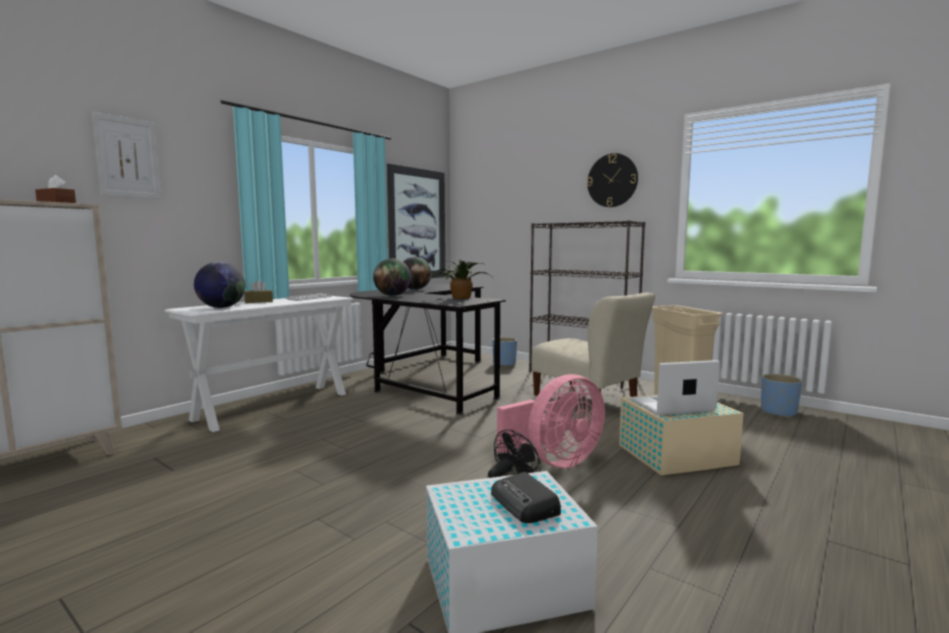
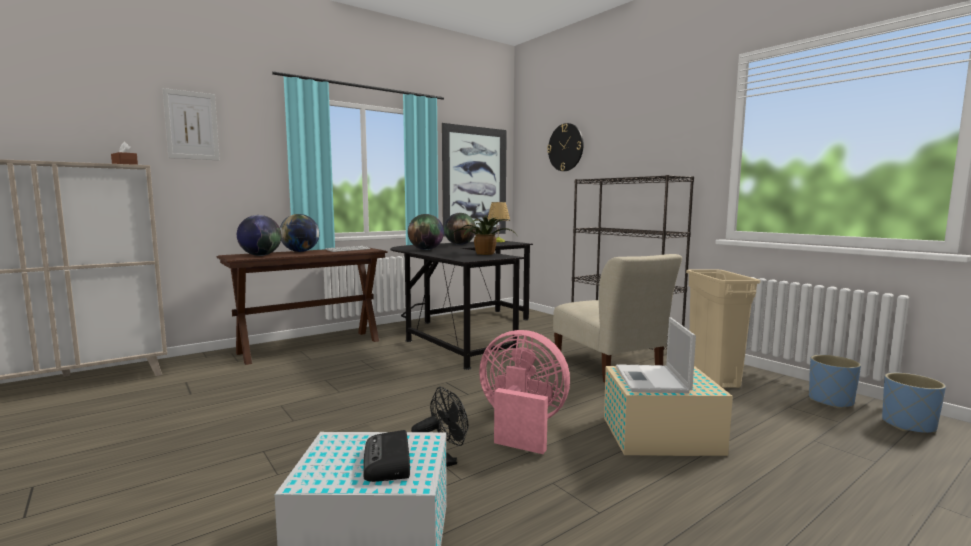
camera: 15 degrees right, 0 degrees up
white console table [165,296,354,432] -> brown console table [217,248,388,365]
brown tissue box [244,280,273,303] -> globe [280,214,319,252]
blue planter [492,337,517,366] -> blue planter moved to [882,373,946,433]
pink fan [497,374,605,468] -> pink fan turned 135 degrees counterclockwise [479,330,570,454]
wall clock [587,153,638,207] -> wall clock moved to [547,123,584,171]
laptop [631,360,720,415] -> laptop turned 90 degrees counterclockwise [616,317,696,393]
none -> table lamp [487,202,510,242]

